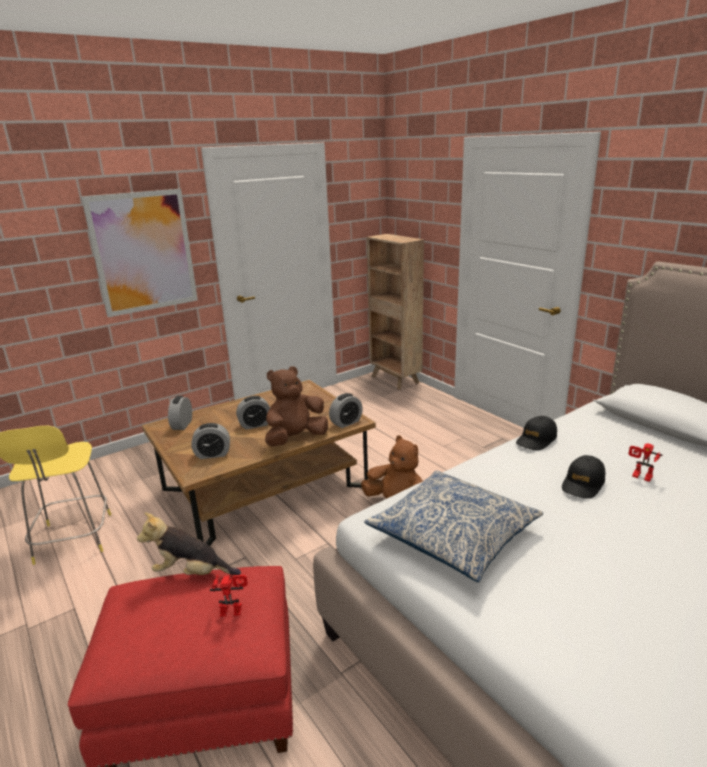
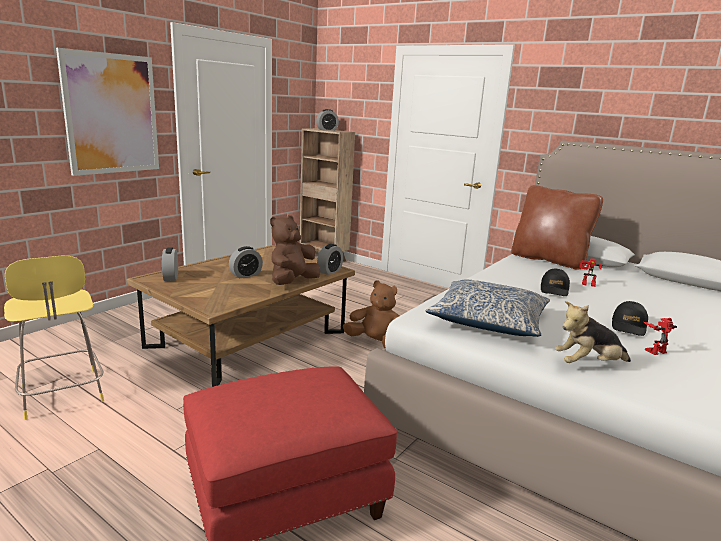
camera: 20 degrees left, 5 degrees down
plush toy [137,512,241,575] -> plush toy moved to [555,301,631,363]
alarm clock [191,423,230,459] -> alarm clock moved to [316,109,339,131]
toy robot [210,574,248,617] -> toy robot moved to [644,318,677,355]
black cap [516,416,557,450] -> black cap moved to [612,301,648,336]
none -> brown pillow [511,185,603,270]

